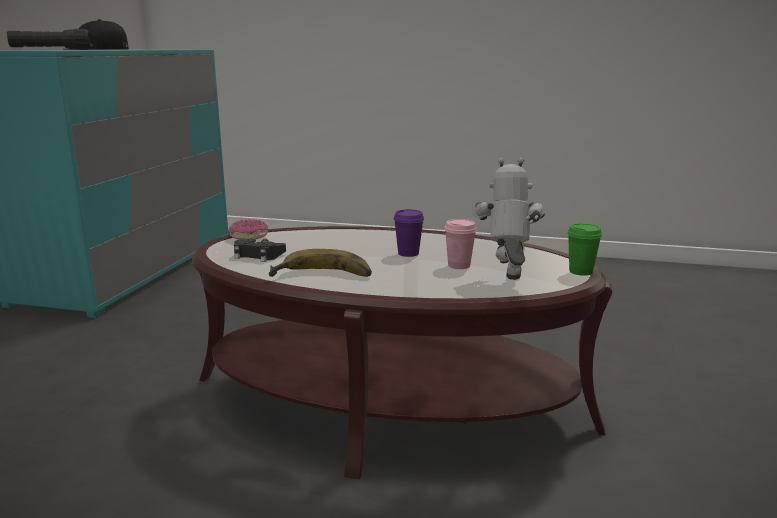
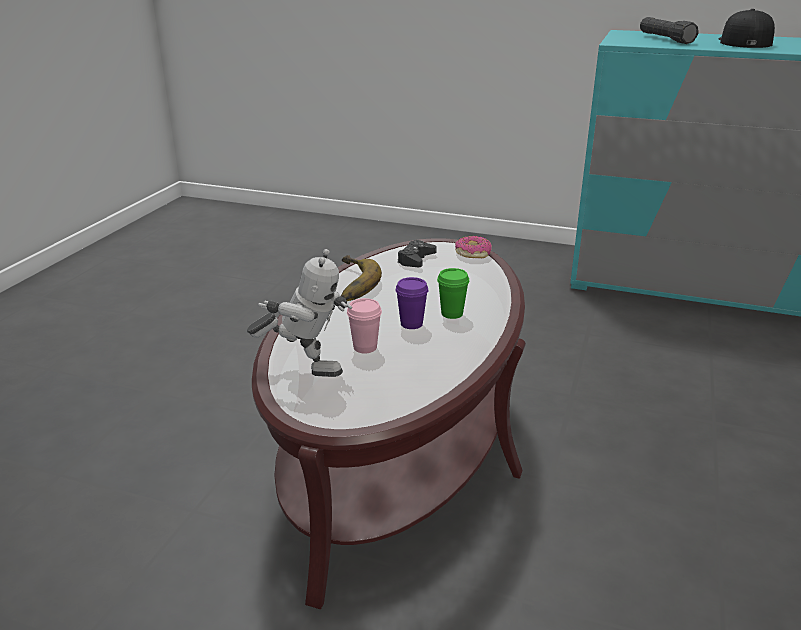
camera: 95 degrees right, 10 degrees up
green cup [567,223,602,276] -> green cup moved to [437,268,469,319]

